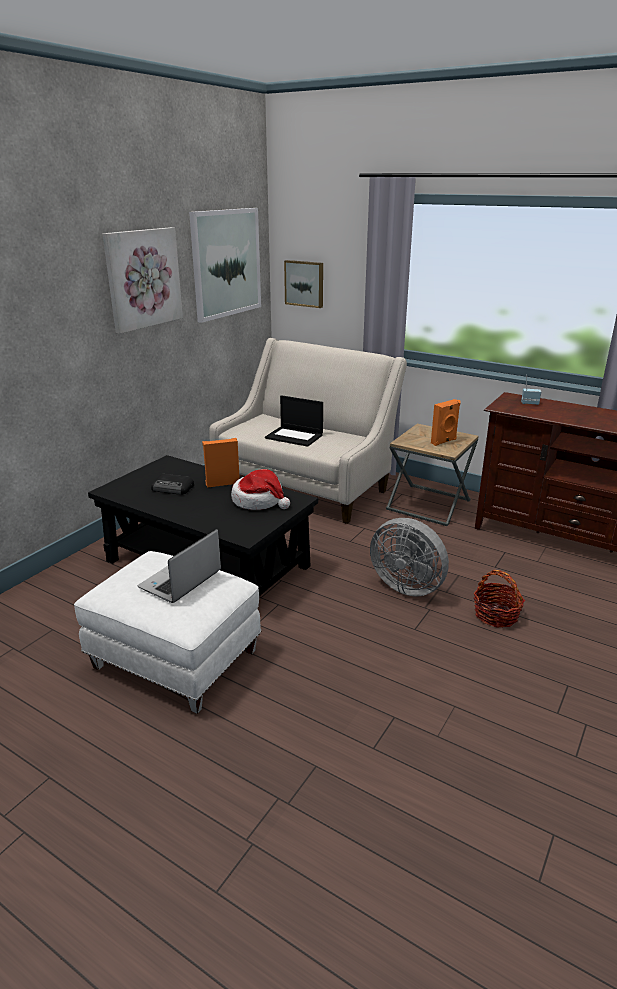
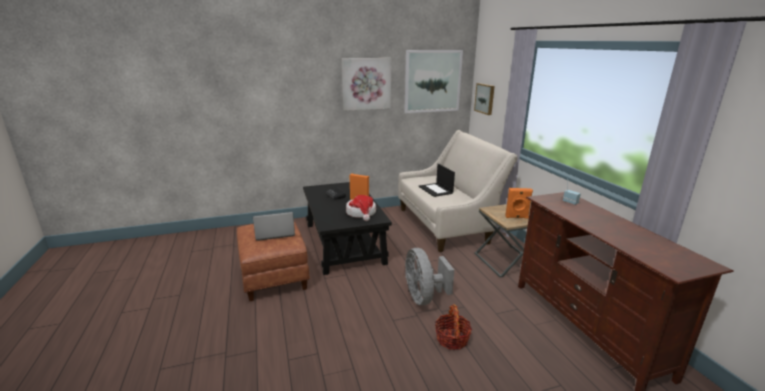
camera: 40 degrees right, 5 degrees down
white ottoman [74,551,261,714] -> brown ottoman [237,222,310,301]

